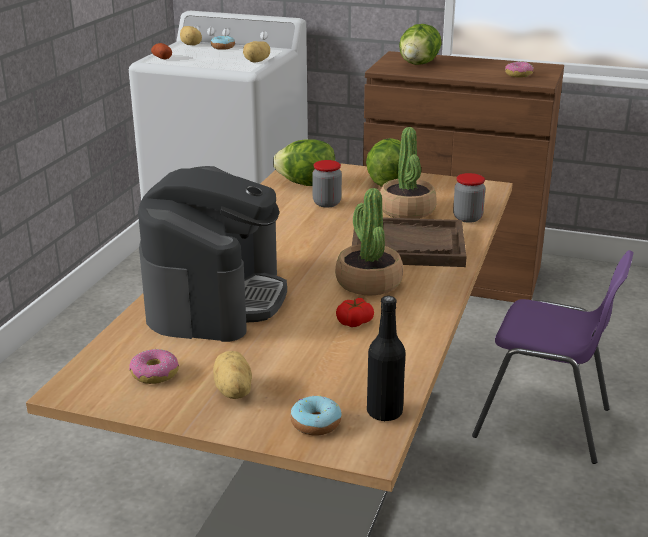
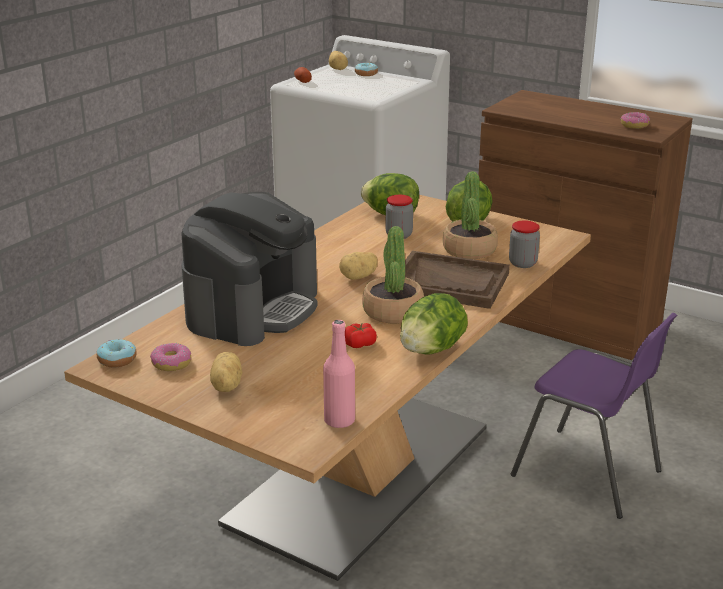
camera: 15 degrees right, 0 degrees up
potato [243,41,270,63] -> potato moved to [339,252,378,280]
donut [291,395,342,436] -> donut moved to [97,339,137,367]
black bottle [367,296,406,421] -> pink bottle [323,320,355,428]
lettuce [399,24,442,65] -> lettuce moved to [400,293,468,355]

